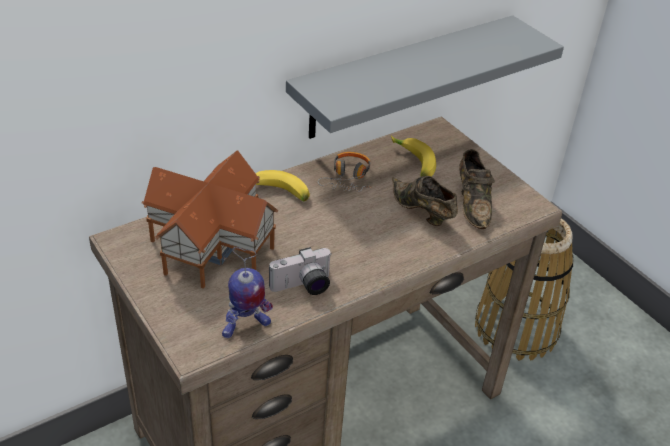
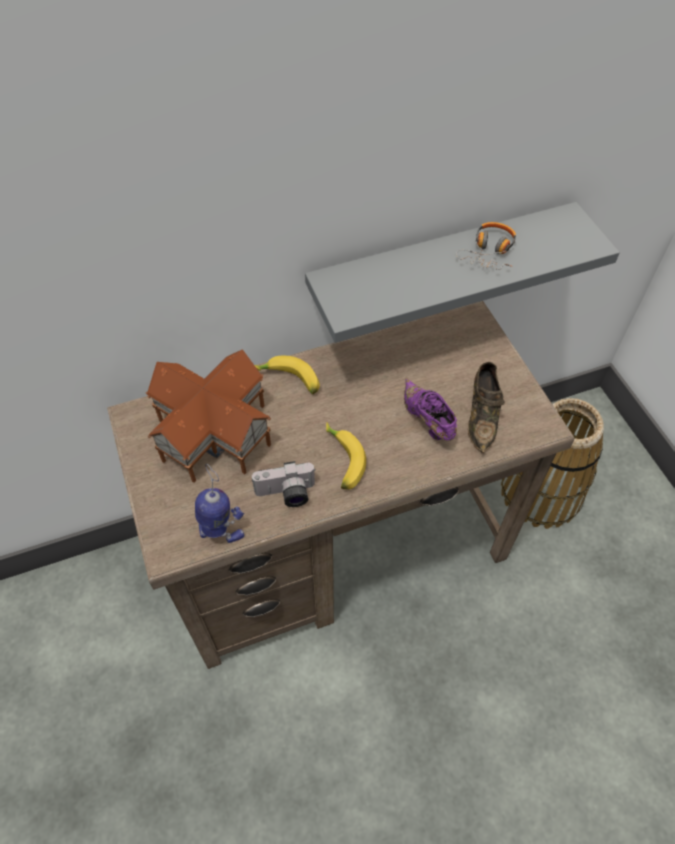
camera: 15 degrees right, 15 degrees up
toy robot [222,247,273,338] -> toy robot turned 150 degrees counterclockwise [195,464,244,543]
headphones [318,152,372,192] -> headphones moved to [456,222,516,270]
banana [391,135,436,177] -> banana moved to [326,422,366,490]
brown shoe [392,176,458,226] -> purple shoe [404,378,457,440]

